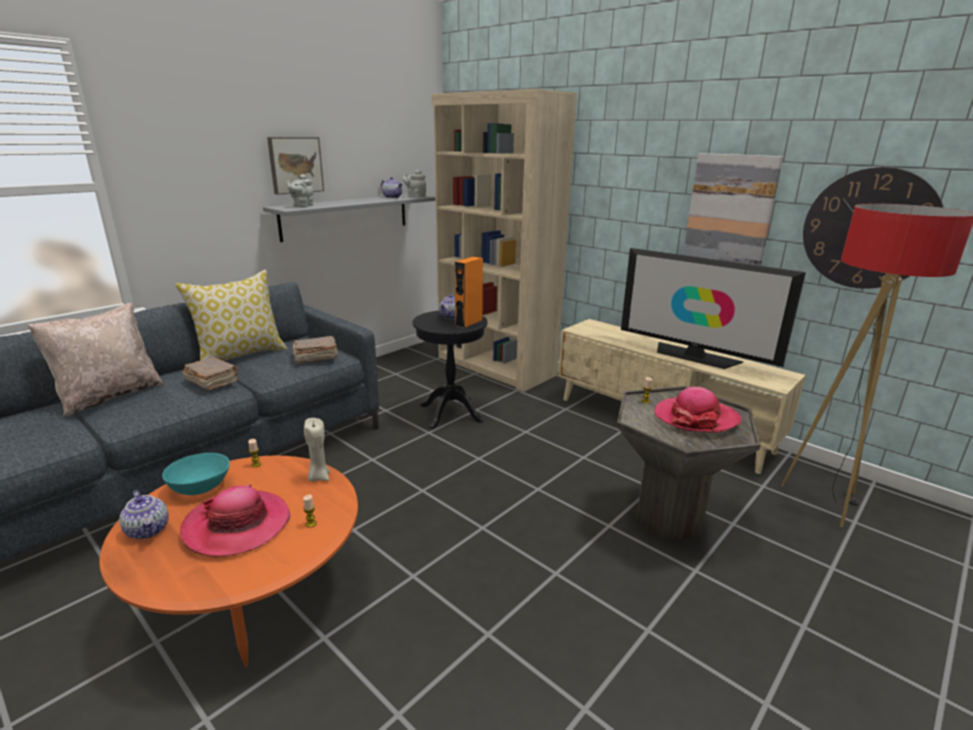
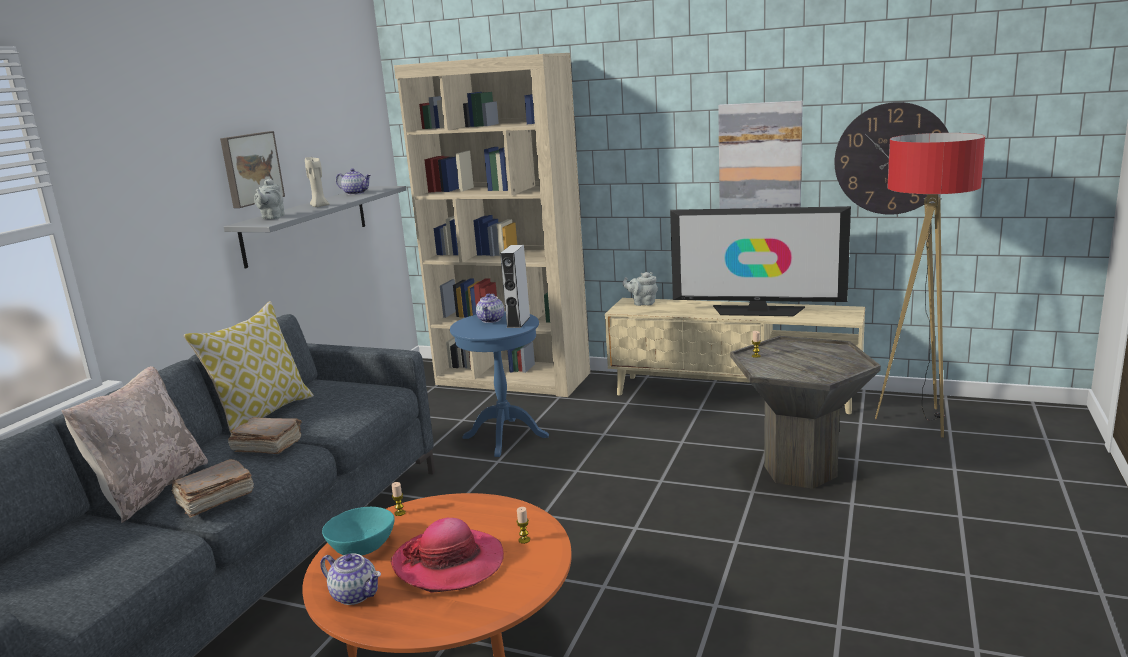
camera: 20 degrees left, 5 degrees down
brown book [293,336,338,364] -> brown book moved to [171,459,254,518]
beige candle [304,418,330,482] -> beige candle moved to [305,157,330,207]
grey teapot [403,170,426,198] -> grey teapot moved to [623,272,658,306]
black side table [412,310,488,429] -> blue side table [450,311,549,457]
orange speaker [455,257,483,328] -> grey speaker [500,245,530,328]
hat [654,387,742,433] -> none

